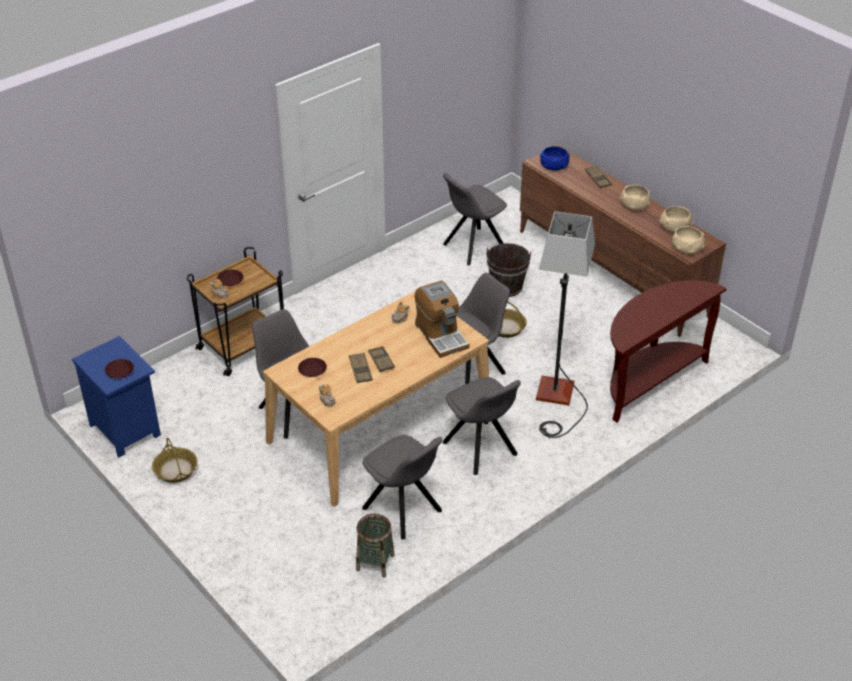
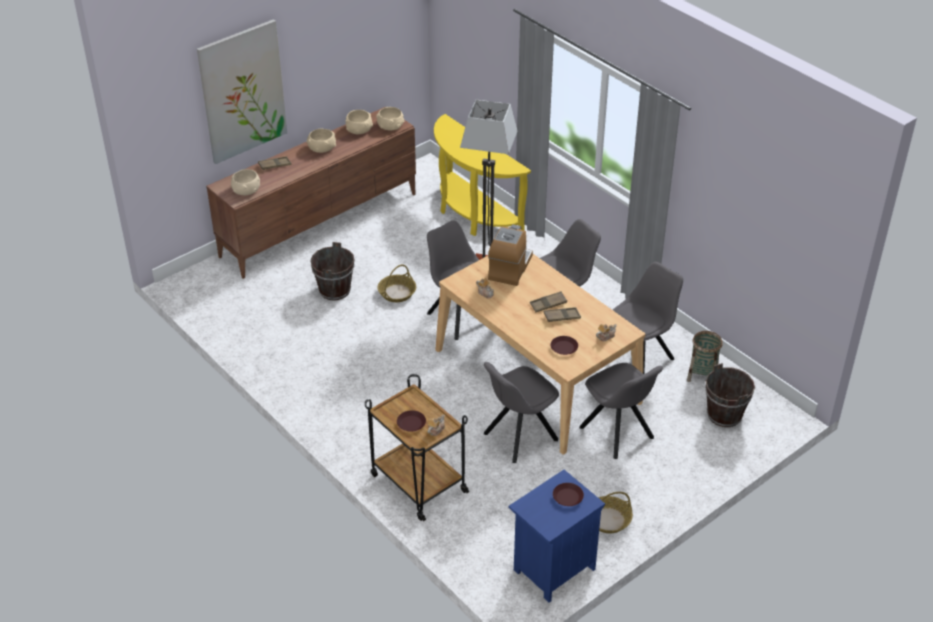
camera: 90 degrees left, 0 degrees up
coffee machine [415,280,469,358] -> coffee machine turned 45 degrees counterclockwise [488,224,533,286]
grey chair [443,173,507,265] -> grey chair moved to [580,363,663,459]
blue bowl [540,146,570,171] -> beige bowl [231,169,260,195]
brown console table [610,280,727,423] -> yellow console table [434,114,531,236]
none -> picture [197,19,287,164]
none -> brown bucket [705,363,755,427]

